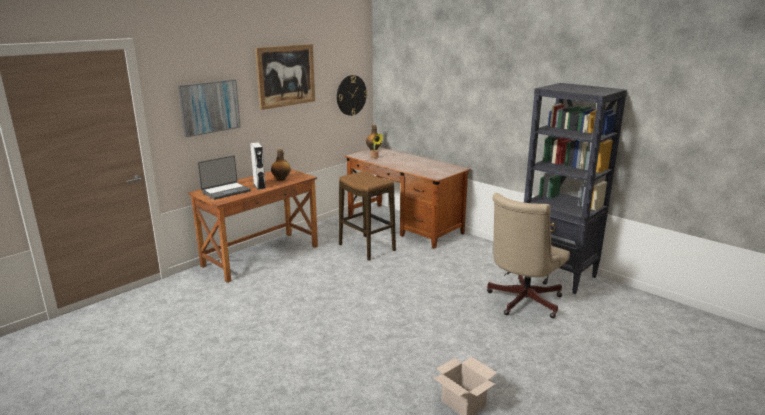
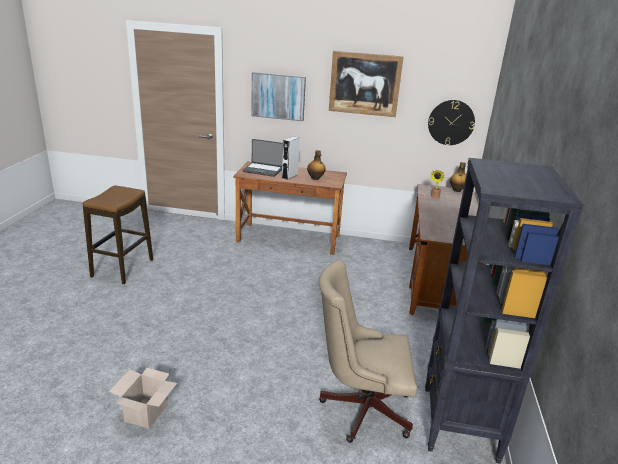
camera: 55 degrees right, 5 degrees up
stool [339,171,396,261] -> stool moved to [83,185,153,284]

